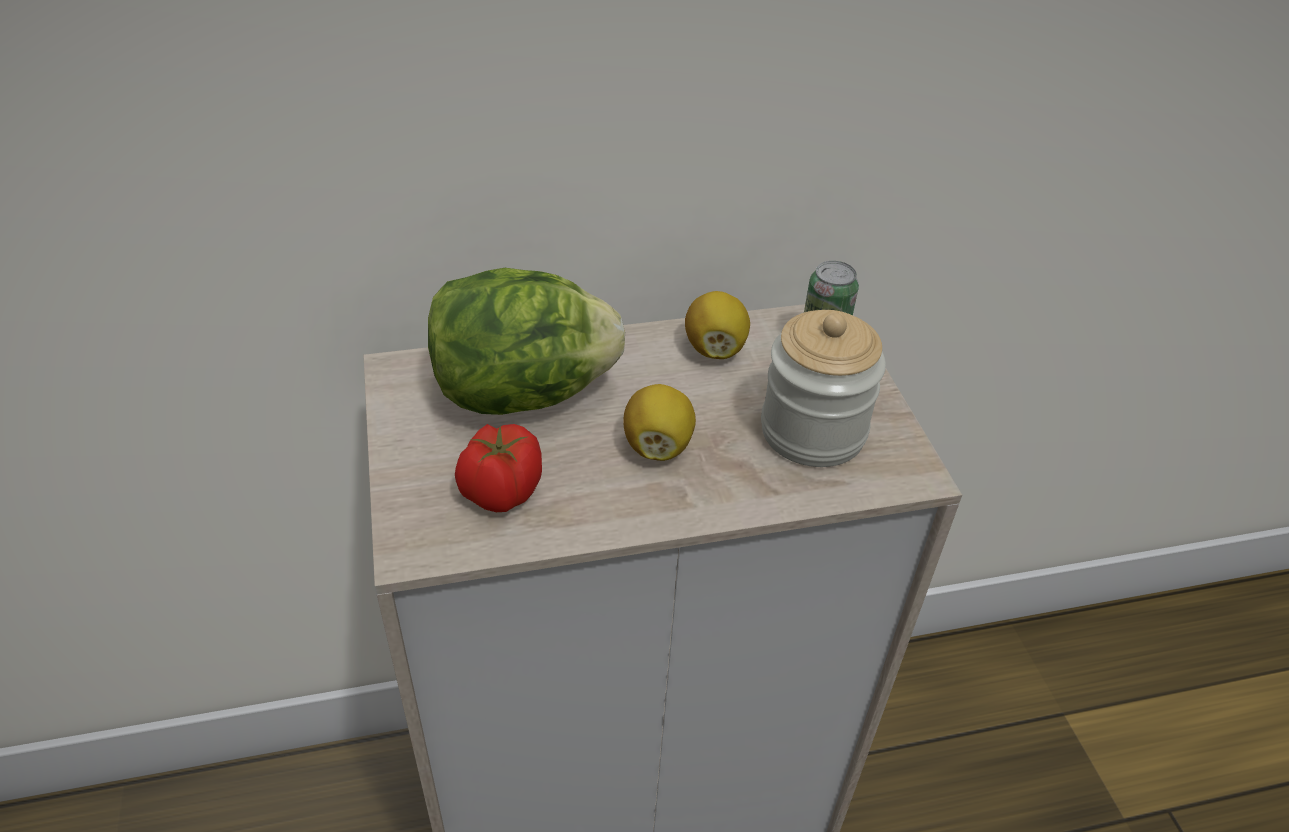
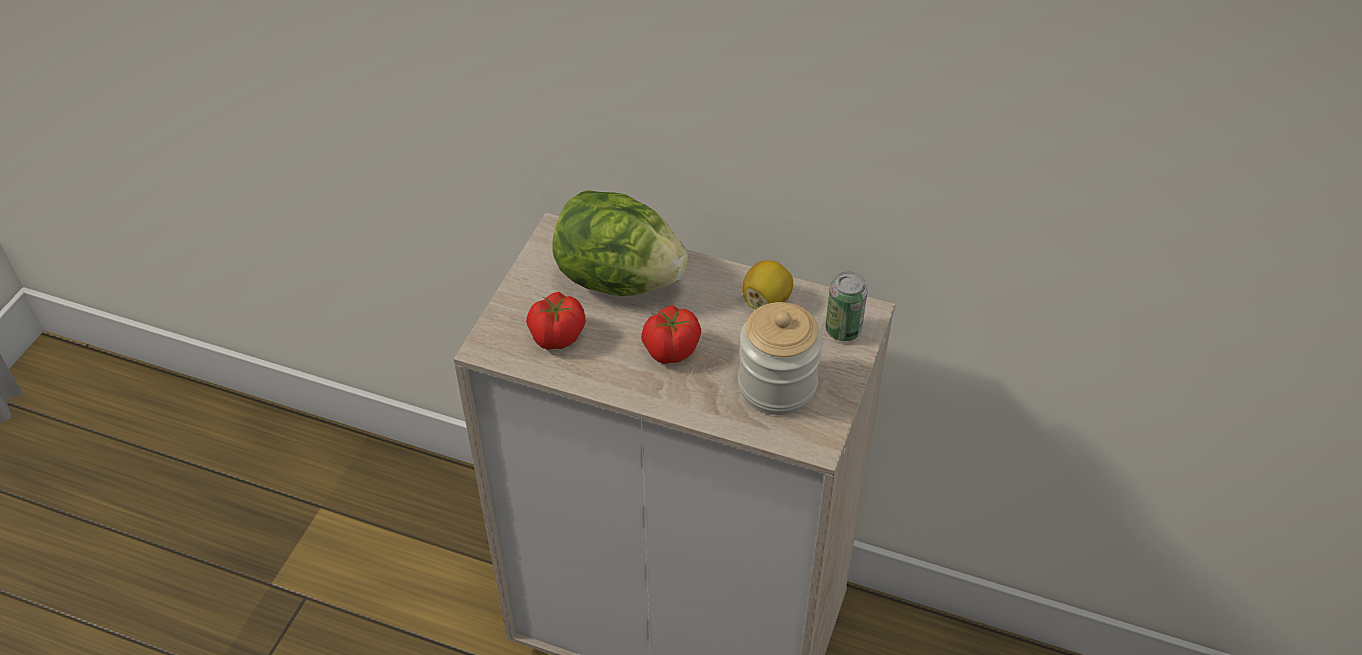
camera: 35 degrees right, 5 degrees up
lemon [623,384,696,461] -> tomato [641,305,701,364]

